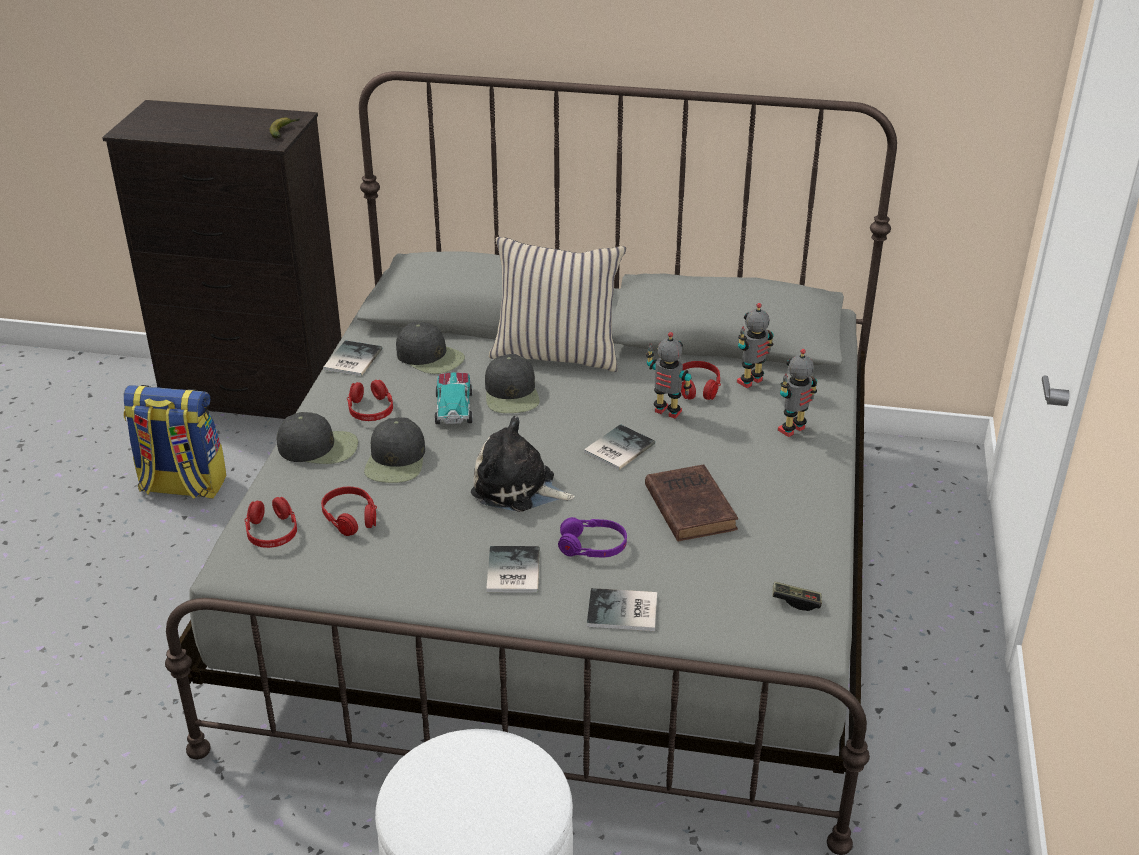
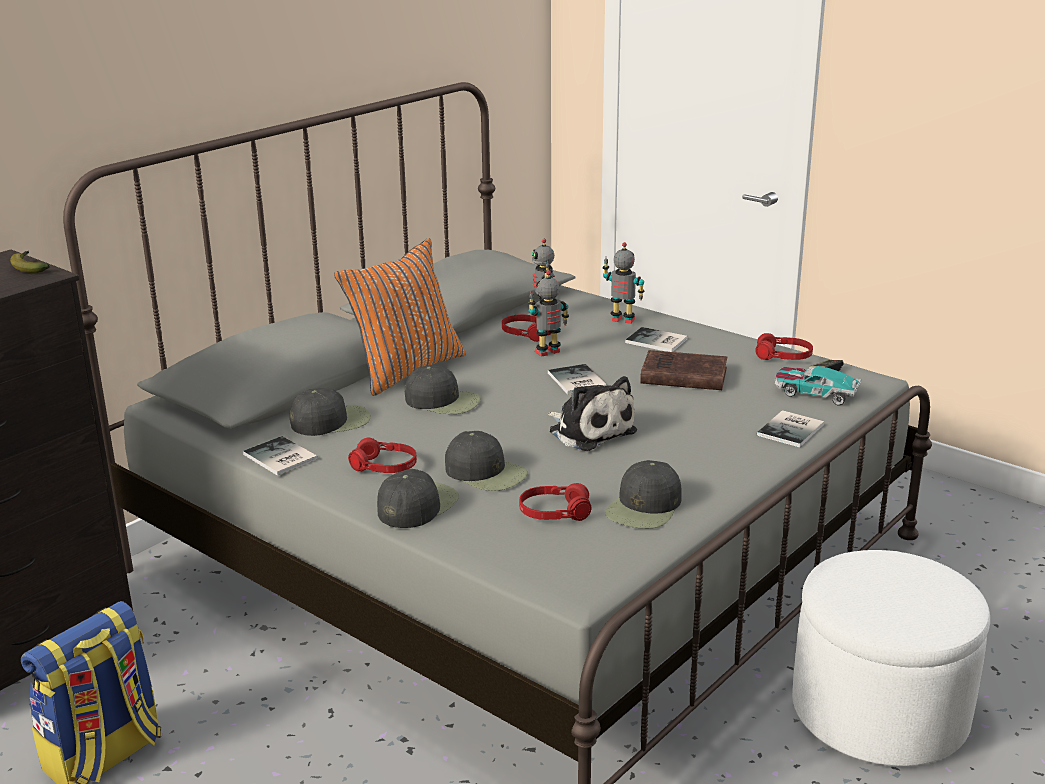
camera: 60 degrees left, 10 degrees down
red headphones [245,497,297,548] -> red headphones moved to [755,333,813,360]
toy car [435,372,473,424] -> toy car moved to [775,366,861,406]
plush toy [471,416,575,512] -> plush toy turned 90 degrees counterclockwise [548,376,637,451]
book [486,546,540,593] -> book moved to [625,327,688,352]
beige pillow [489,237,626,372] -> orange pillow [334,238,466,396]
purple headphones [558,517,627,558] -> none
toy robot [778,349,817,437] -> toy robot turned 120 degrees clockwise [602,242,645,324]
none -> black cap [605,460,682,529]

